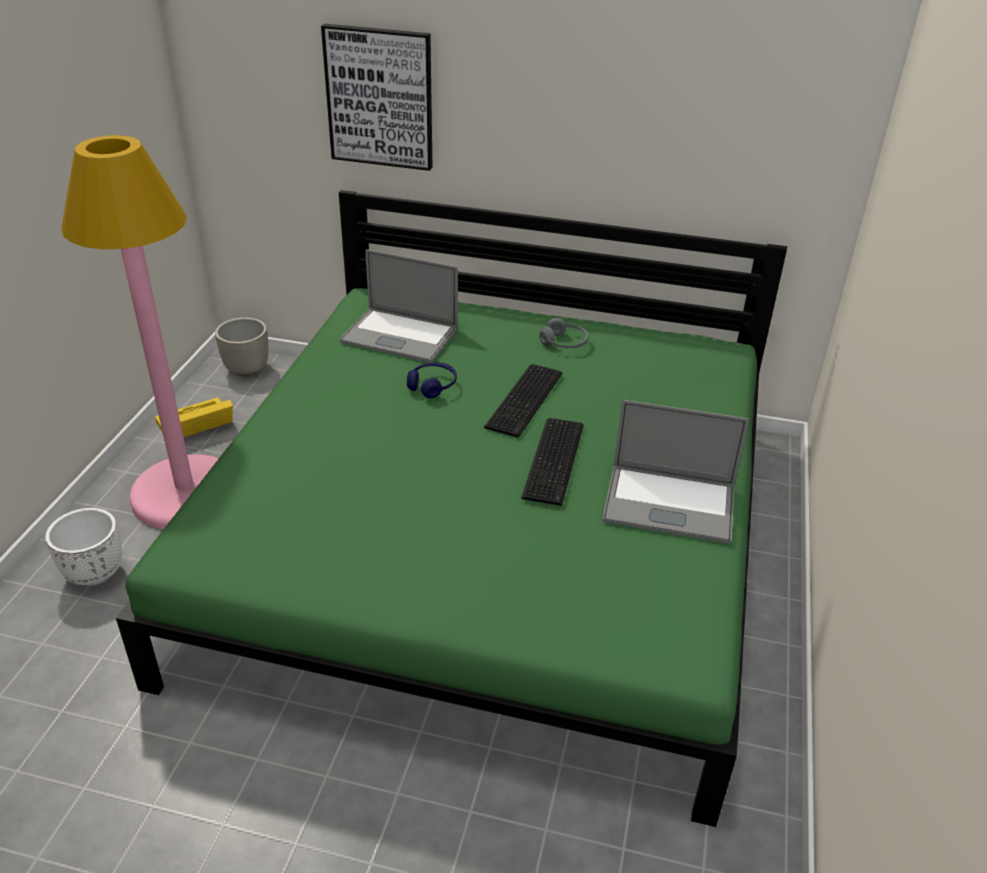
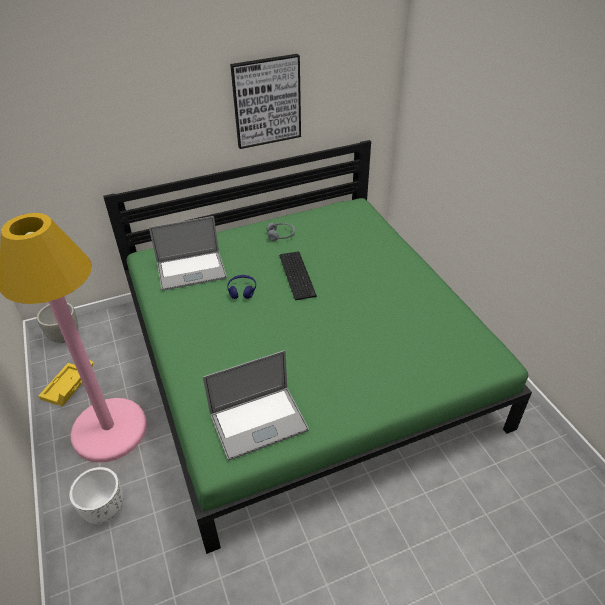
camera: 35 degrees left, 5 degrees up
picture [321,24,433,171] -> picture moved to [230,54,301,149]
keyboard [521,418,584,506] -> none
laptop [603,400,749,544] -> laptop moved to [203,350,309,461]

